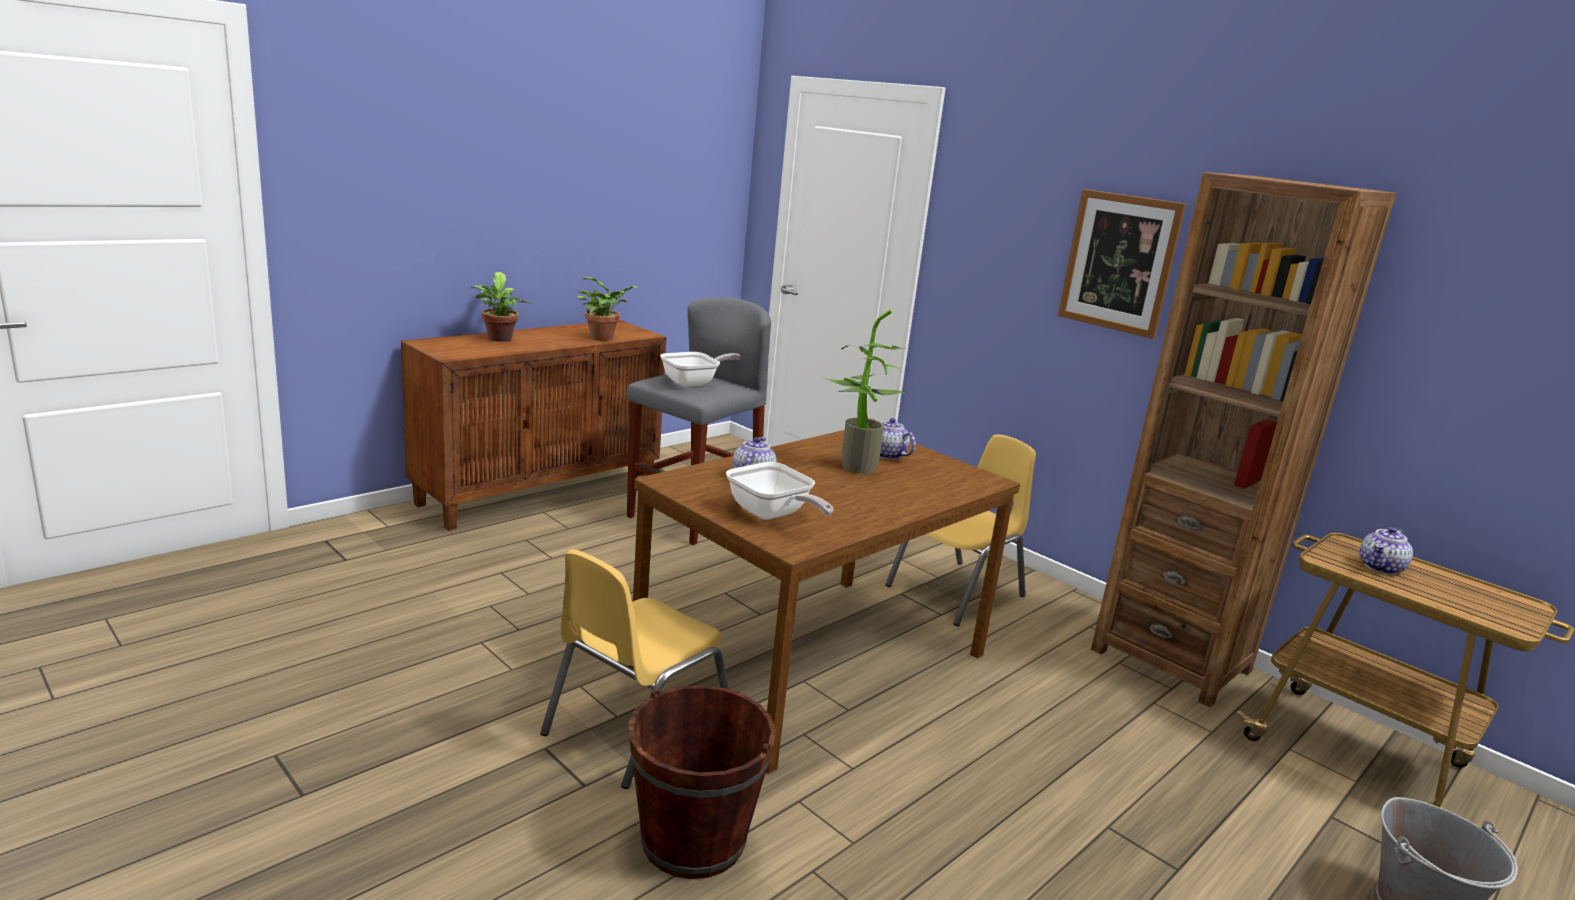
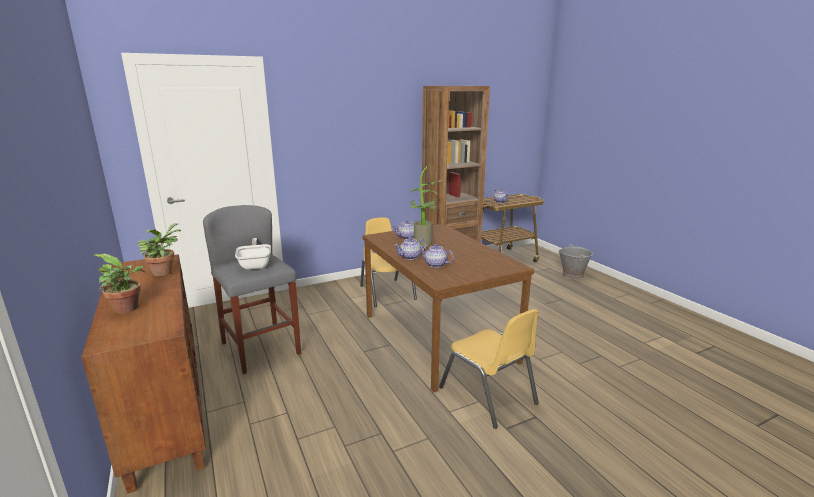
camera: 70 degrees left, 0 degrees up
brown bucket [628,685,776,879] -> none
frying pan [726,462,834,520] -> none
picture [1058,189,1186,339] -> none
none -> teapot [394,237,426,260]

